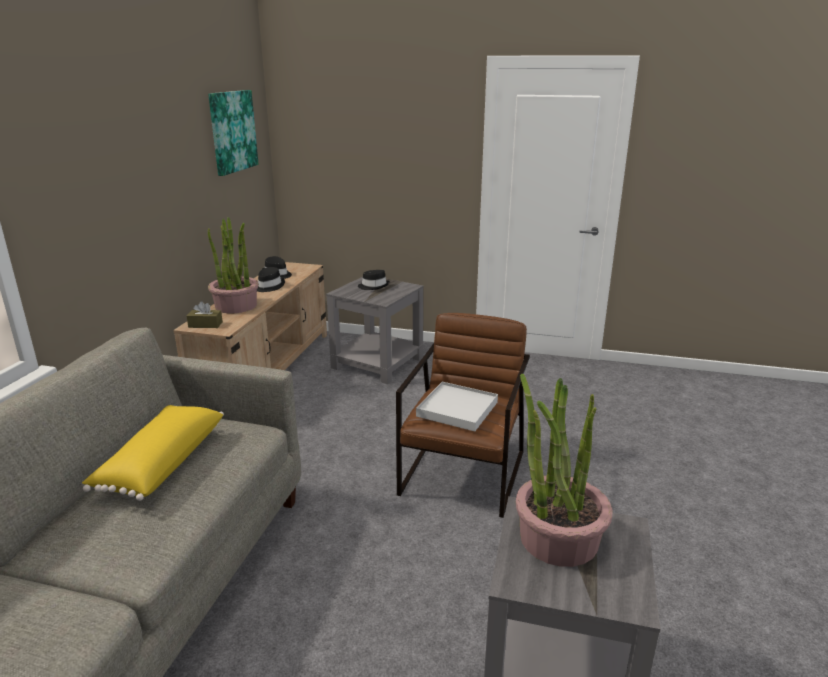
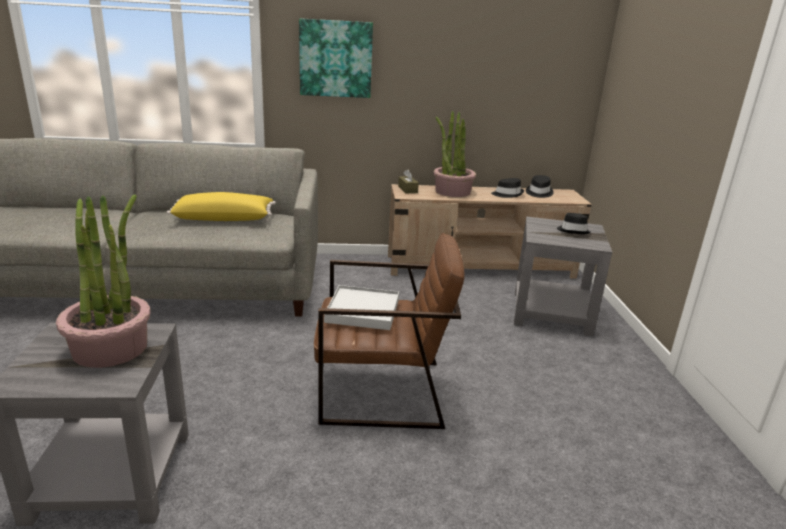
camera: 70 degrees right, 0 degrees up
picture [208,90,259,176] -> picture moved to [299,18,373,98]

